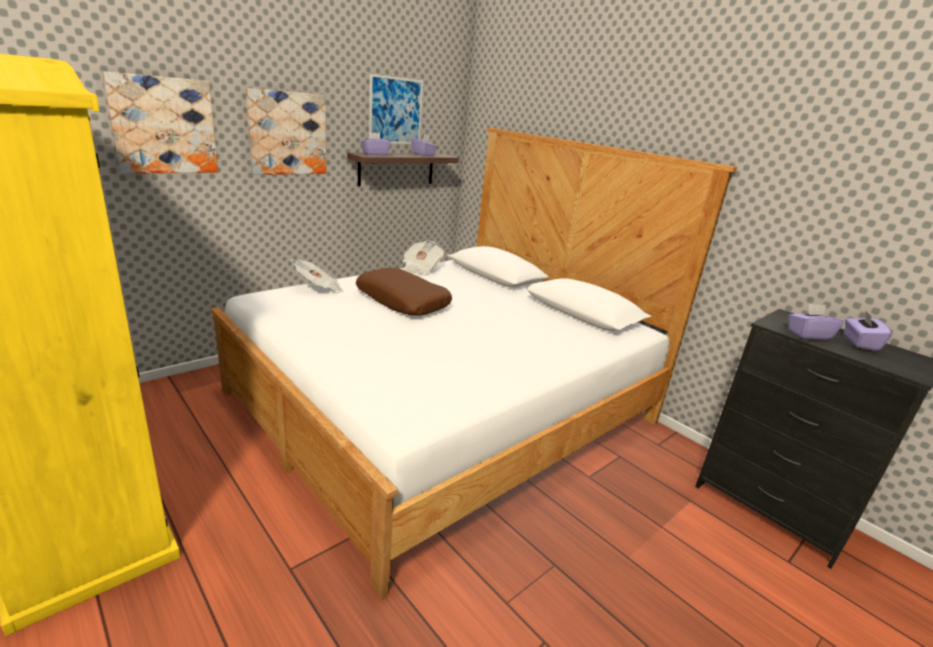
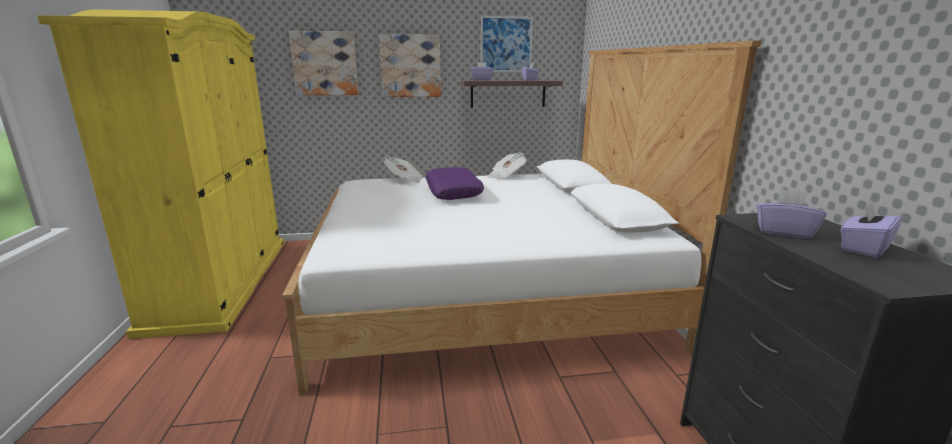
camera: 35 degrees right, 5 degrees down
brown pillow [356,268,452,316] -> purple pillow [426,167,484,200]

